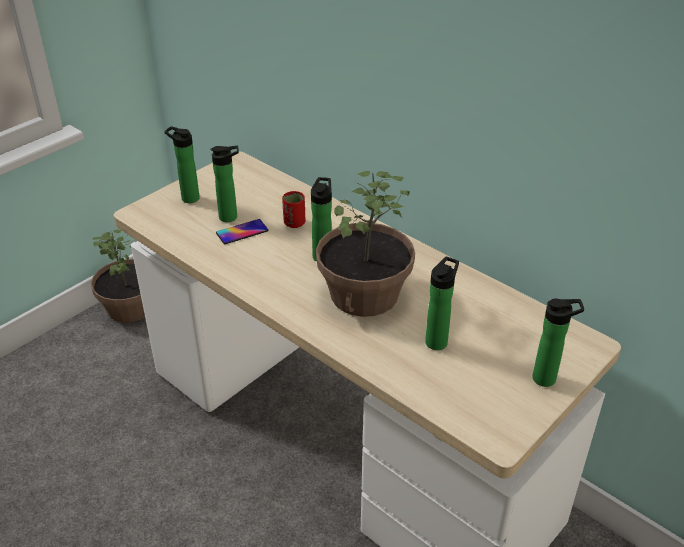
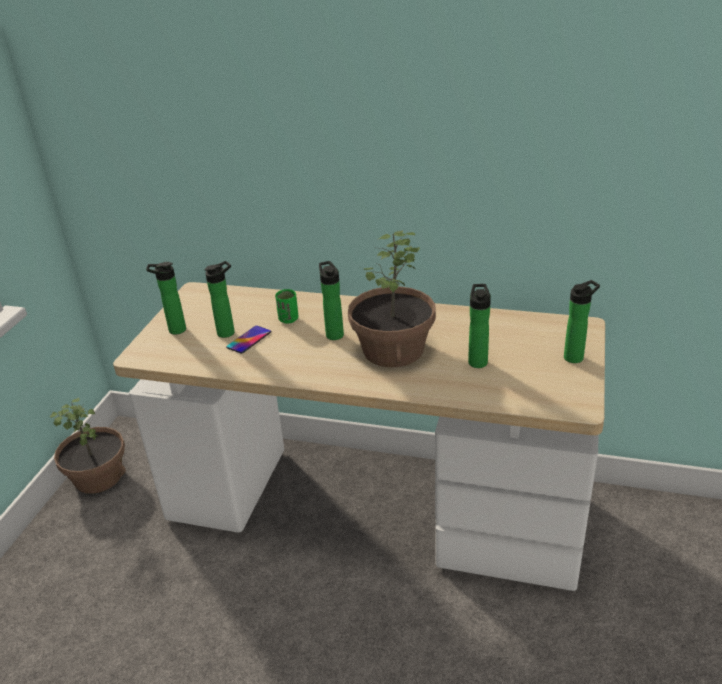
camera: 25 degrees left, 5 degrees down
red cup [282,191,306,228] -> green cup [275,289,298,324]

